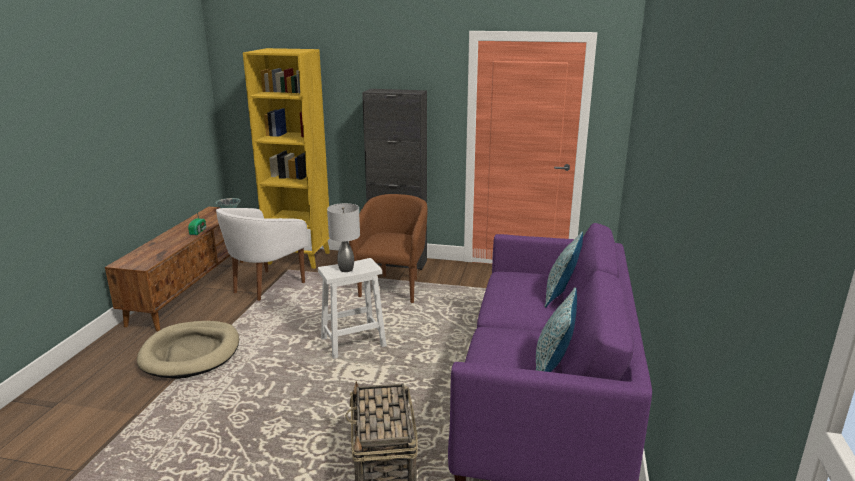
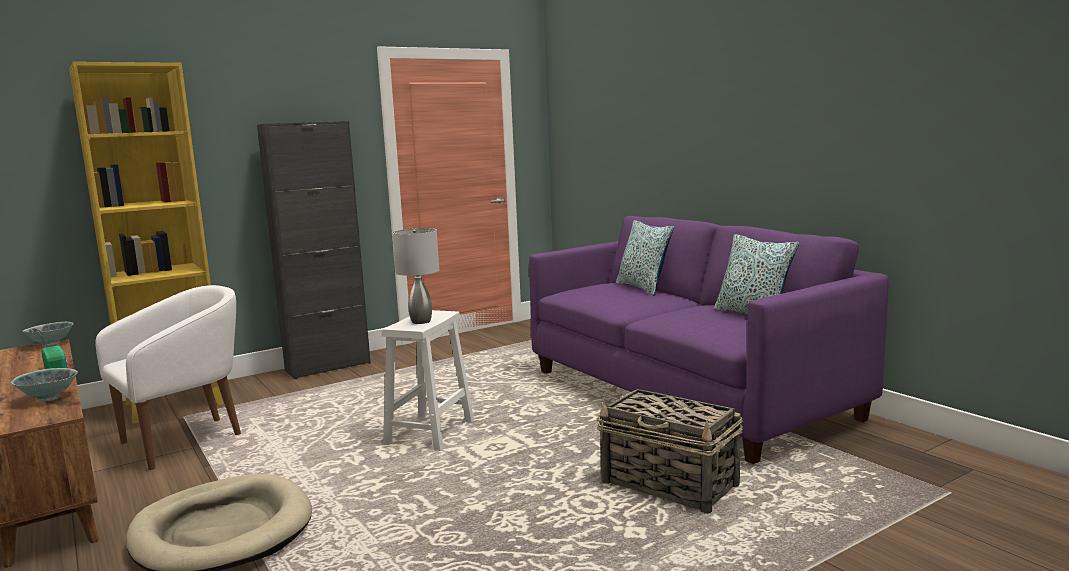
camera: 45 degrees left, 10 degrees down
white armchair [216,208,308,301] -> white armchair turned 120 degrees counterclockwise [95,285,241,470]
brown armchair [349,194,428,303] -> none
none -> bowl [11,368,78,402]

